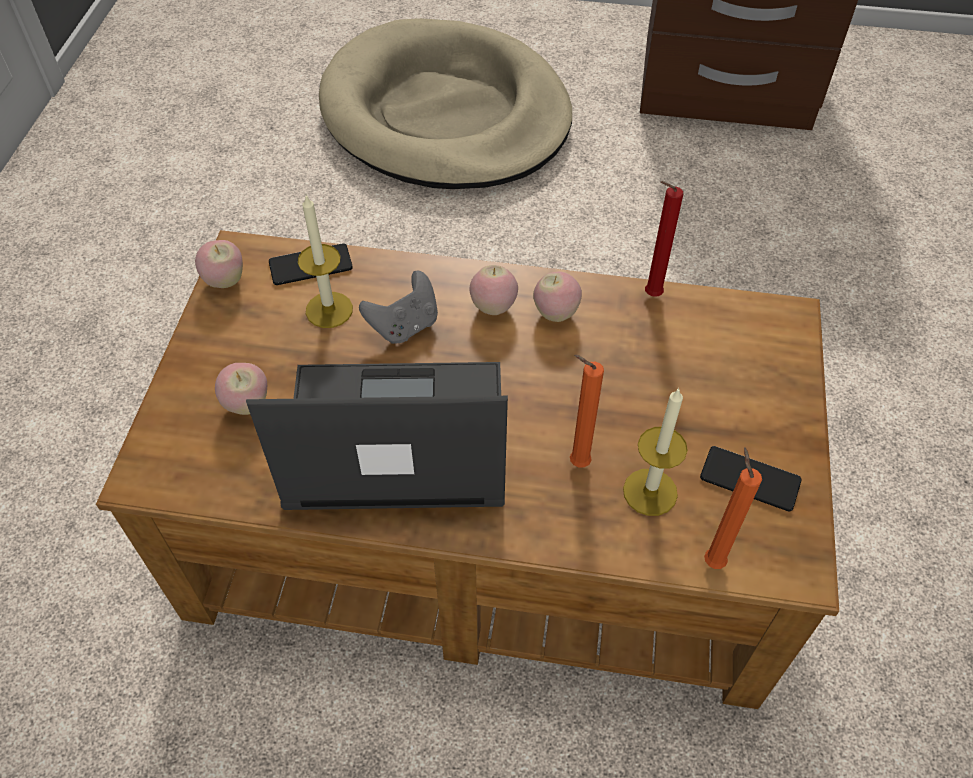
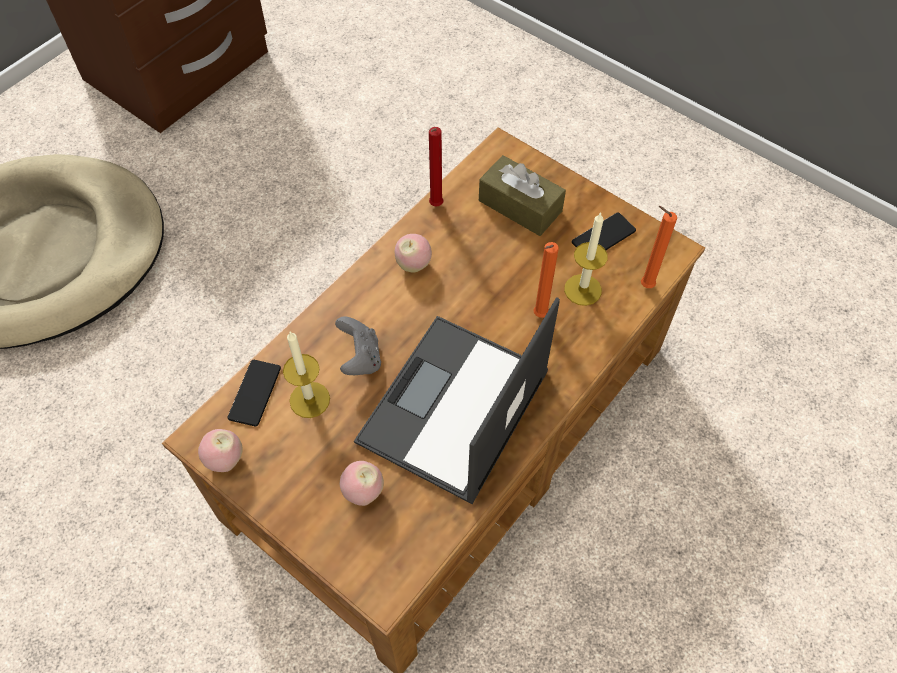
camera: 60 degrees left, 5 degrees up
apple [469,265,518,315] -> none
none -> brown tissue box [479,155,566,236]

